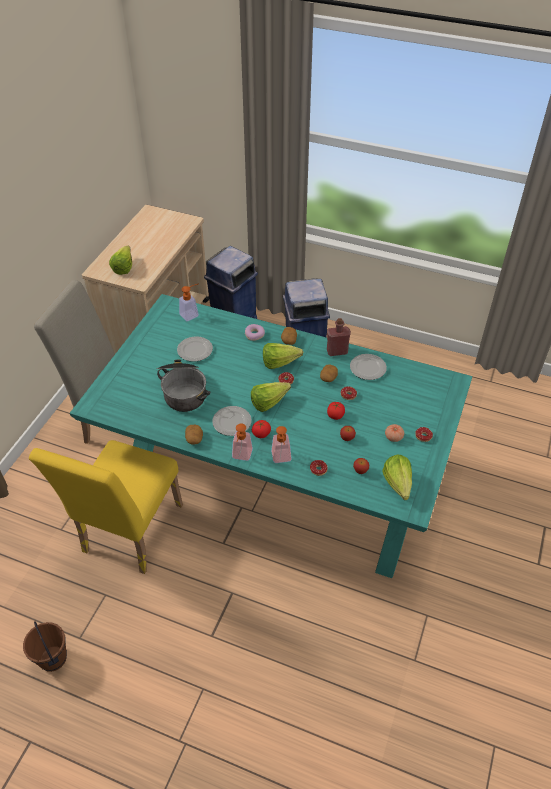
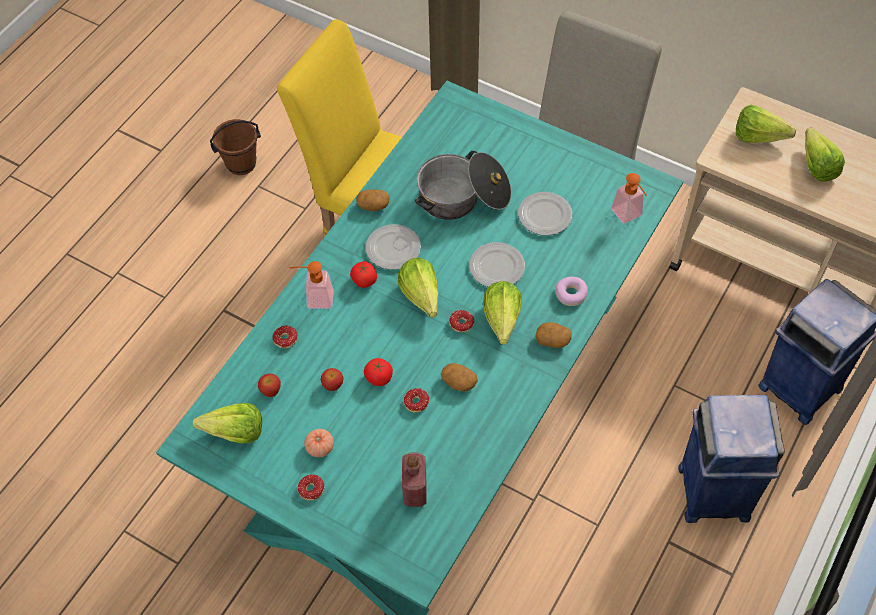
camera: 100 degrees right, 10 degrees up
soap dispenser [232,424,253,461] -> none
red bottle [327,318,351,356] -> red bottle moved to [402,453,426,507]
plate [350,354,387,380] -> plate moved to [469,242,525,287]
none -> lettuce [805,128,845,182]

